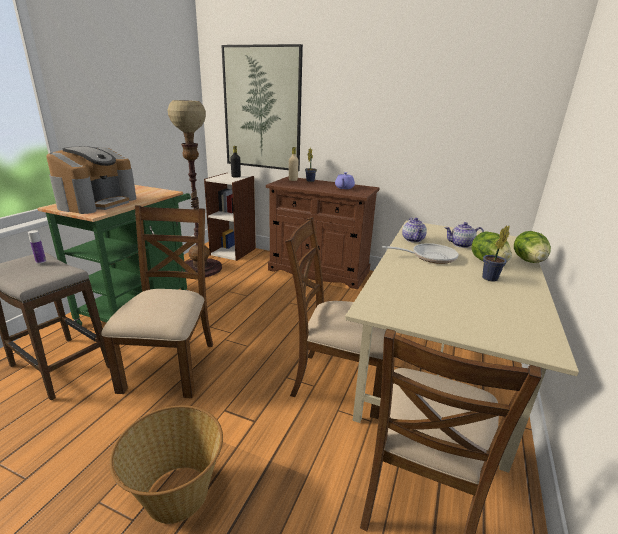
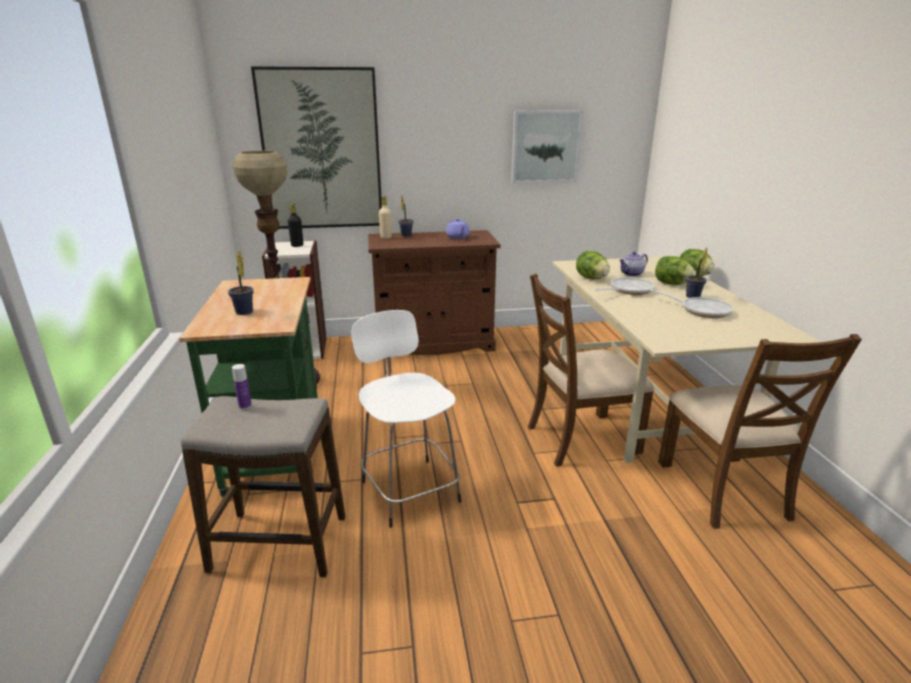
camera: 30 degrees left, 0 degrees up
coffee machine [46,146,136,214] -> potted plant [228,251,254,315]
brown chair [101,205,213,398] -> white stool [351,310,461,528]
basket [109,405,223,524] -> none
teapot [402,218,427,243] -> lettuce [576,251,610,279]
none -> picture [511,110,583,184]
none -> frying pan [650,289,734,318]

